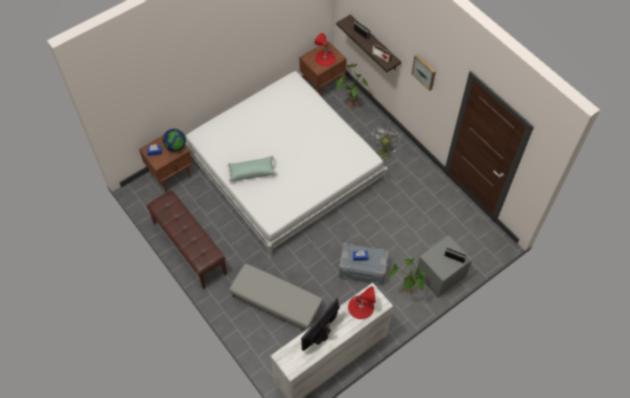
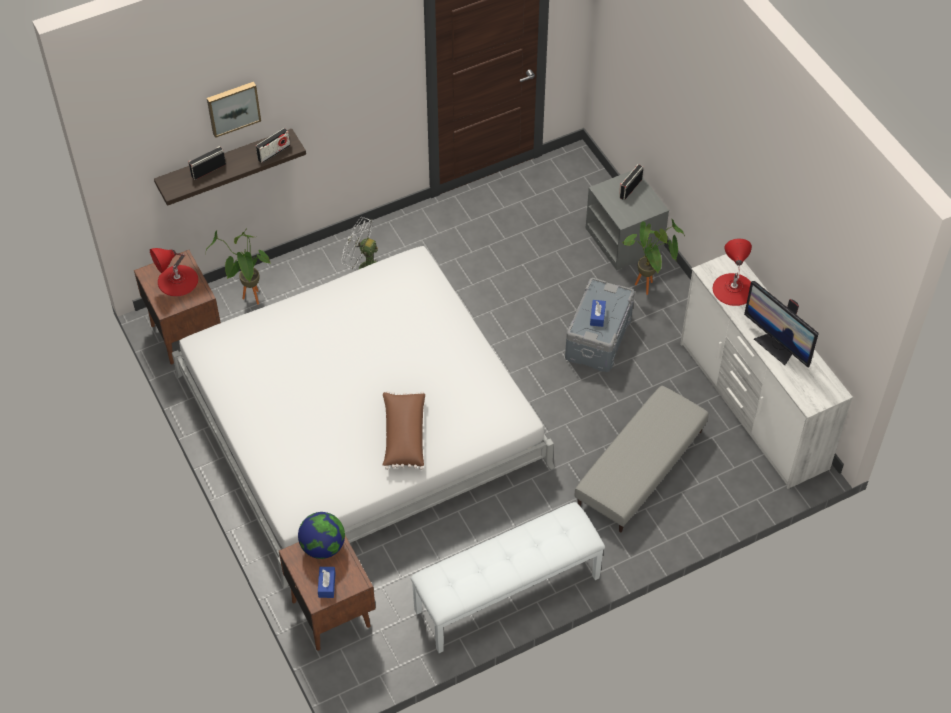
camera: 80 degrees left, 5 degrees down
brown bench [146,191,227,289] -> white bench [410,502,605,653]
green pillow [226,156,277,181] -> brown pillow [383,391,425,470]
picture [412,54,436,91] -> picture moved to [207,82,261,138]

